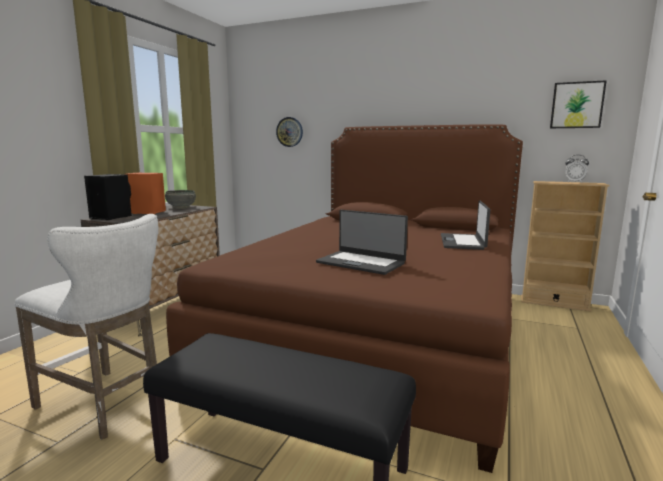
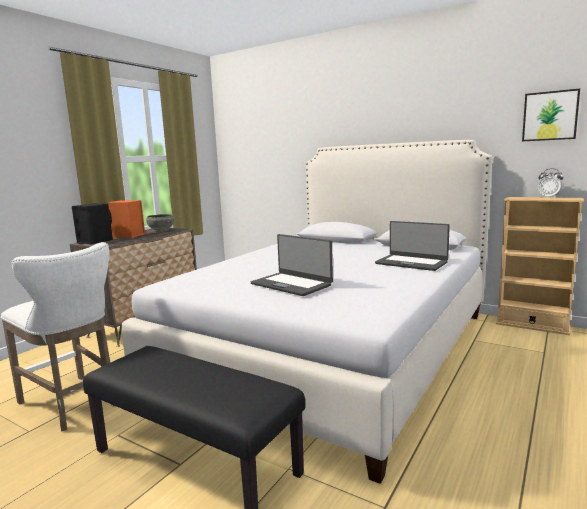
camera: 10 degrees right, 0 degrees up
brown bed [166,124,523,473] -> white bed [122,140,492,484]
wall clock [276,117,303,147] -> none
laptop [441,200,490,250] -> laptop turned 75 degrees counterclockwise [375,221,450,271]

